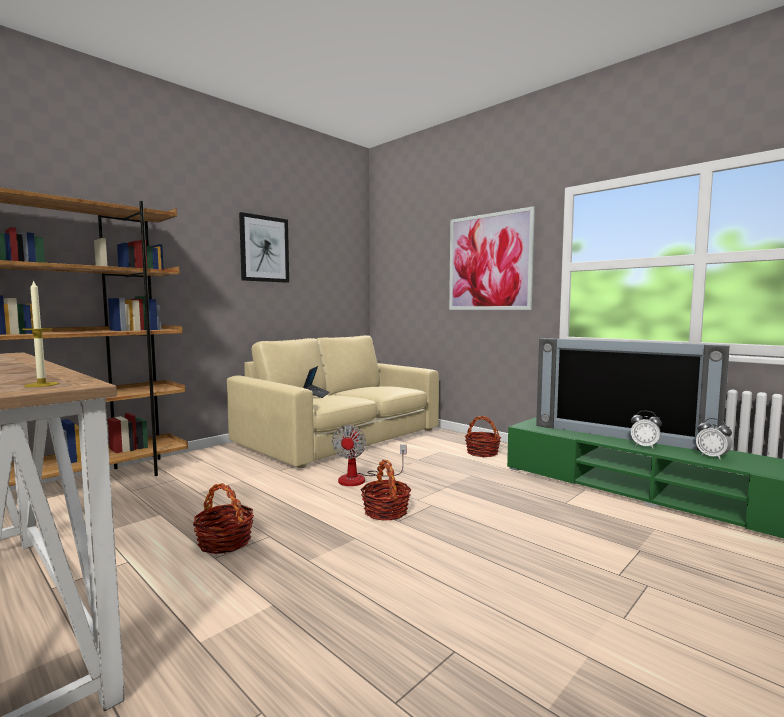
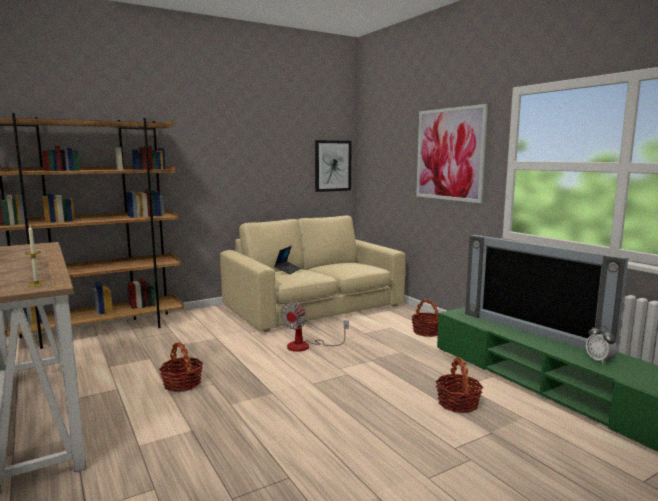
camera: 15 degrees right, 5 degrees up
picture [239,212,289,283] -> picture moved to [315,140,352,192]
basket [360,460,411,521] -> basket moved to [435,357,483,413]
alarm clock [631,411,662,449] -> none

